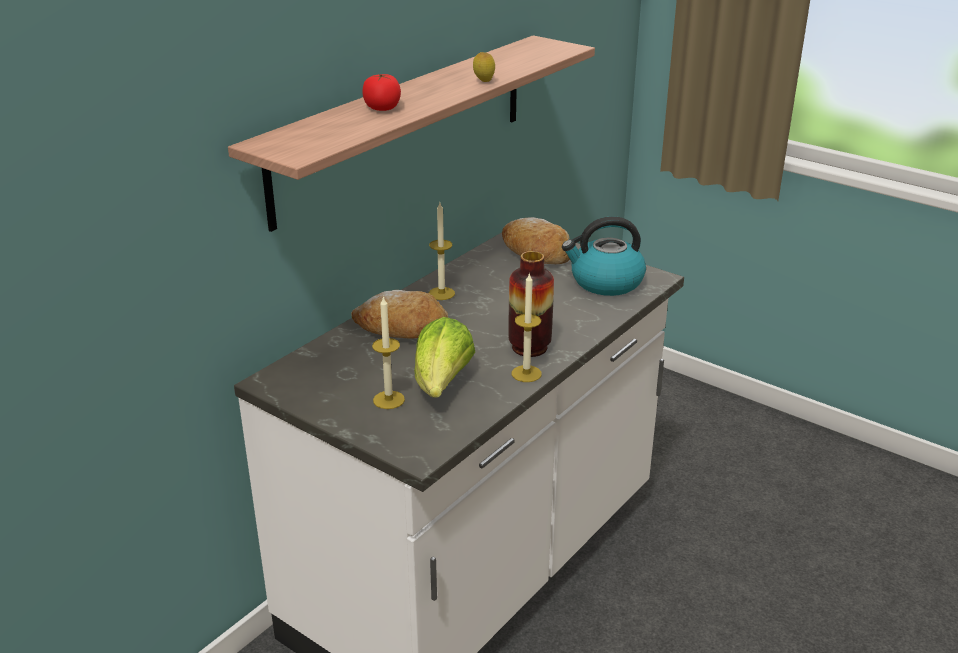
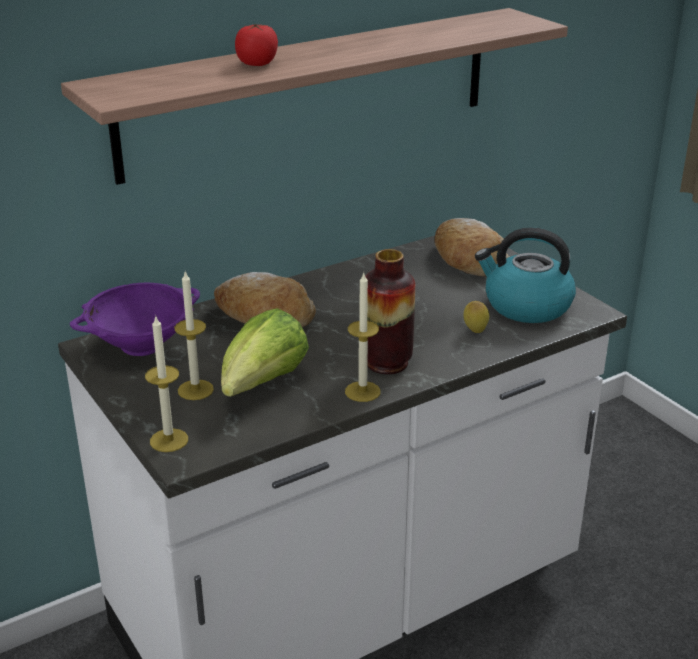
camera: 20 degrees right, 0 degrees up
candle [429,203,455,300] -> candle moved to [145,317,188,452]
lemon [473,52,495,82] -> lemon moved to [464,301,489,333]
none -> purple bowl [70,283,200,356]

